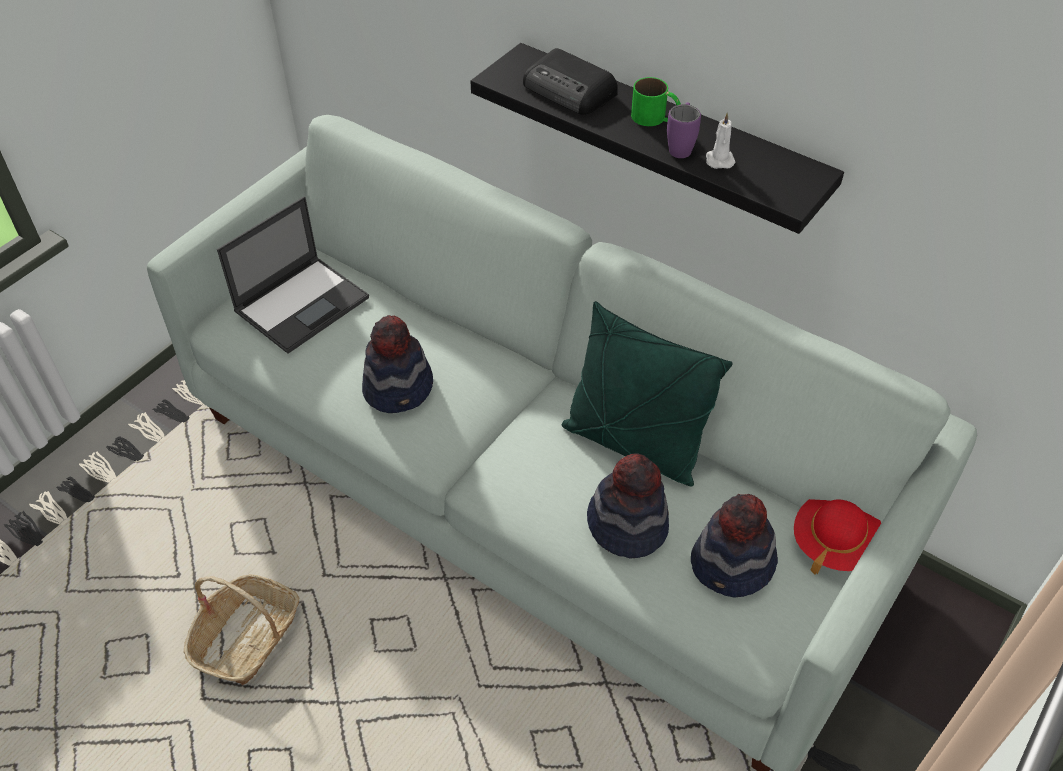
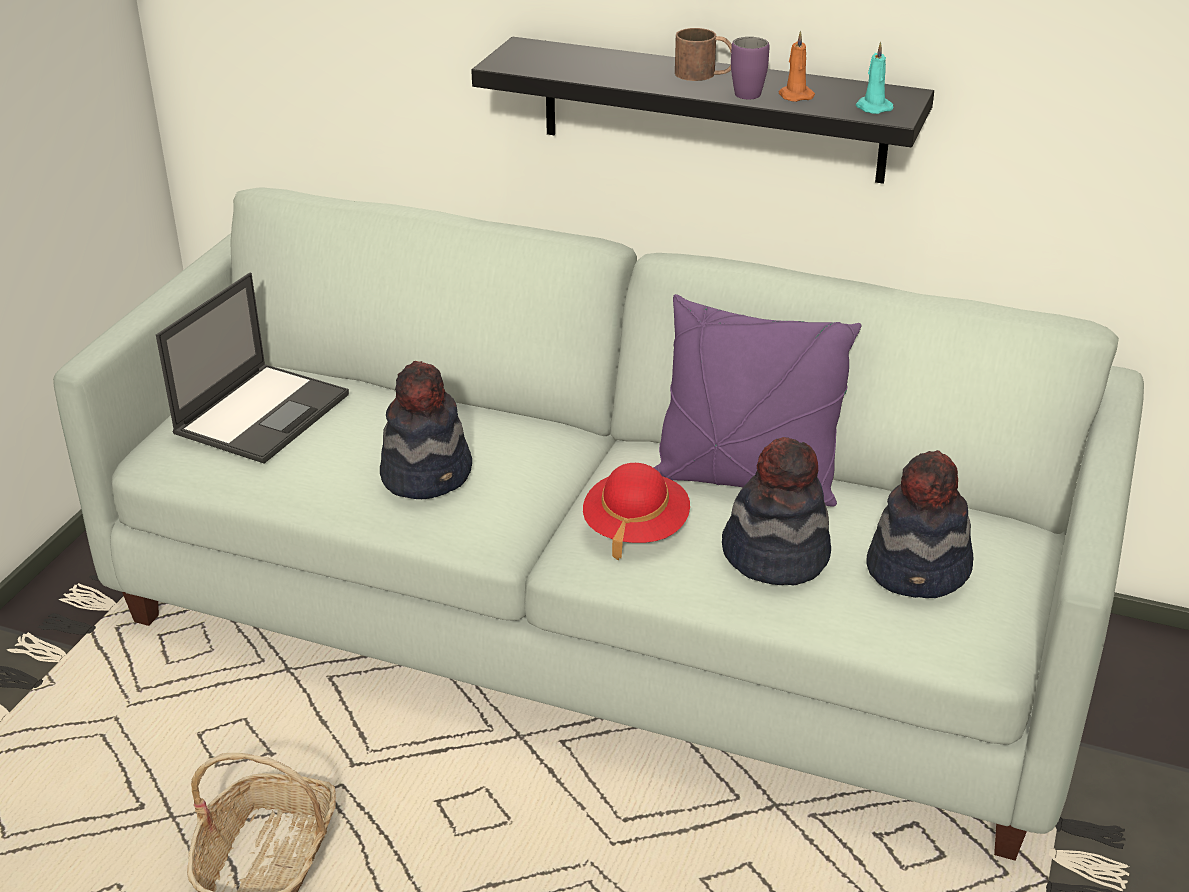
camera: 15 degrees left, 15 degrees down
radio [523,48,618,115] -> none
green pillow [561,301,733,487] -> purple pillow [653,294,861,507]
green mug [631,77,681,126] -> brown mug [675,28,732,81]
white candle [706,112,735,169] -> orange candle [779,31,815,102]
red hat [794,499,881,574] -> red hat moved to [583,463,690,560]
none -> turquoise candle [856,42,893,114]

